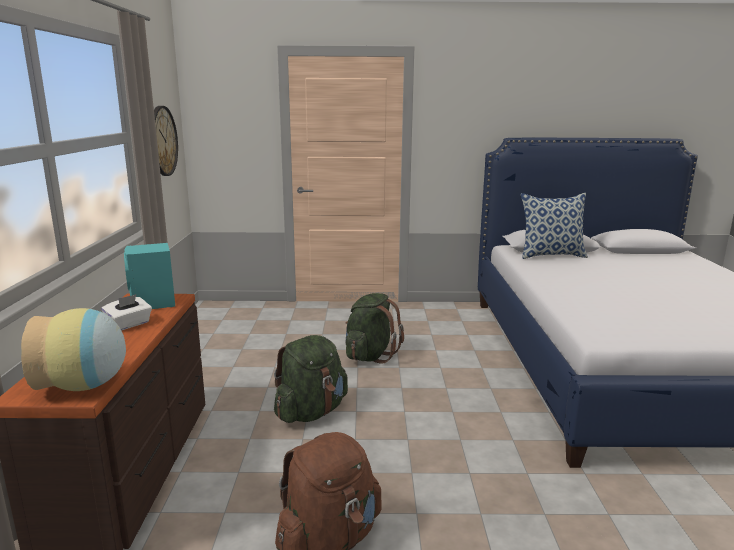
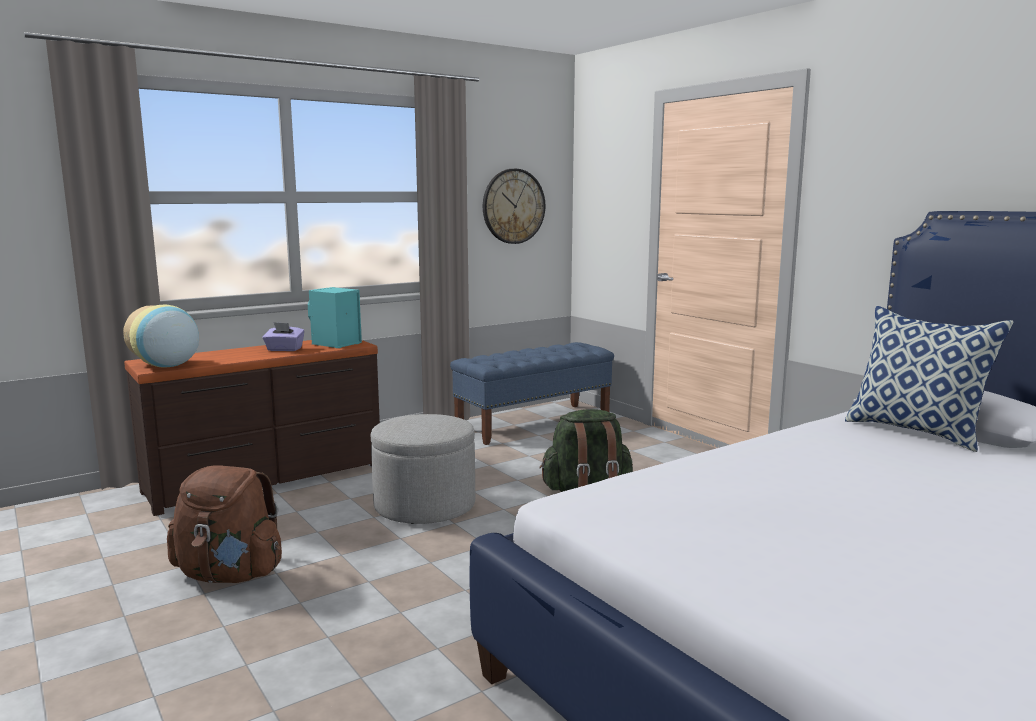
camera: 55 degrees right, 5 degrees down
white tissue box [102,294,152,331] -> purple tissue box [263,322,305,351]
green backpack [274,335,348,423] -> grey ottoman [371,414,475,524]
none -> blue bench [450,342,614,445]

